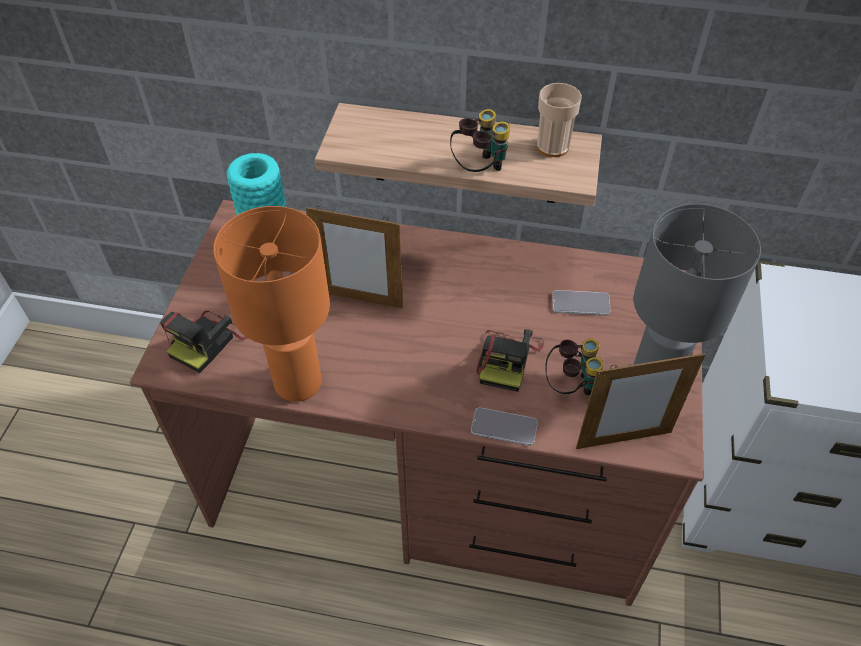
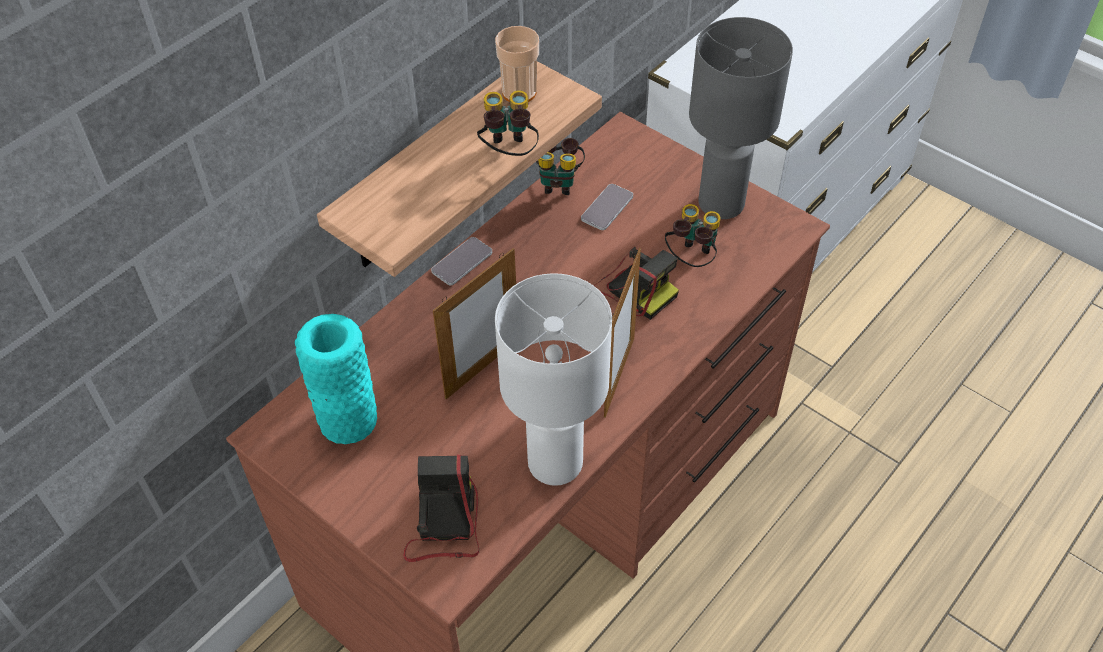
camera: 60 degrees left, 0 degrees up
camera [160,311,247,373] -> camera turned 150 degrees counterclockwise [403,454,479,562]
orange table lamp [213,206,330,402] -> white table lamp [495,273,612,486]
phone [471,408,538,446] -> phone moved to [431,237,492,285]
picture frame [576,352,706,449] -> picture frame moved to [604,248,641,418]
none -> binoculars [536,138,585,195]

